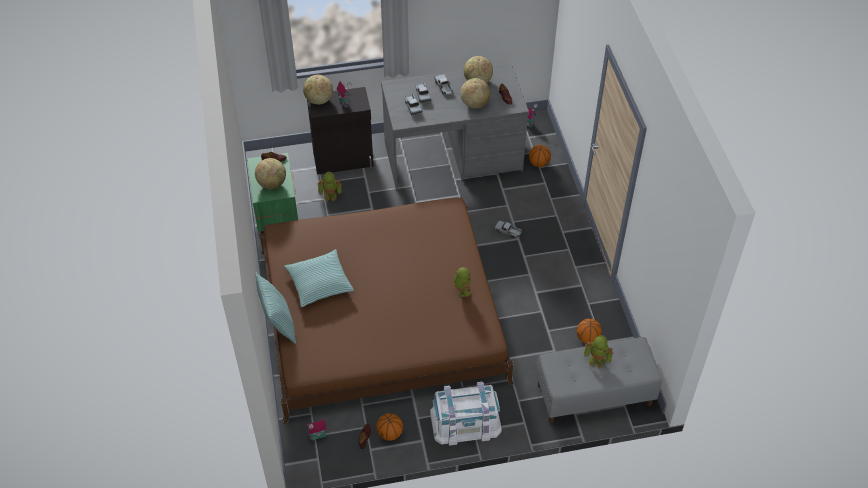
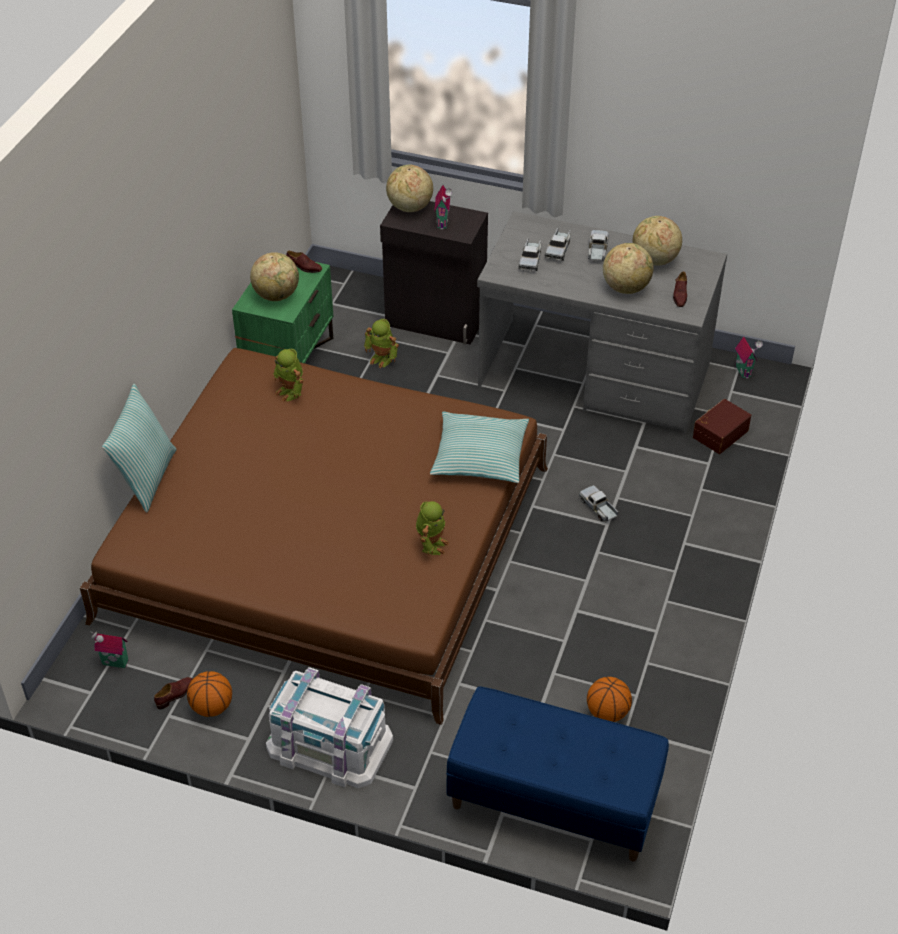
camera: 30 degrees right, 5 degrees down
pillow [284,249,354,307] -> pillow moved to [430,412,529,483]
basketball [529,145,551,167] -> brown storage box [693,399,751,454]
grey bench [536,337,662,423] -> blue bench [446,687,669,862]
toy robot [584,335,614,369] -> toy robot moved to [273,349,303,402]

